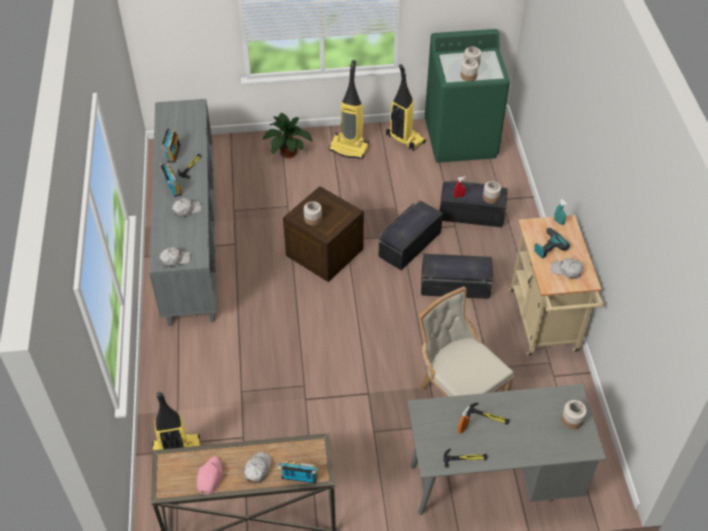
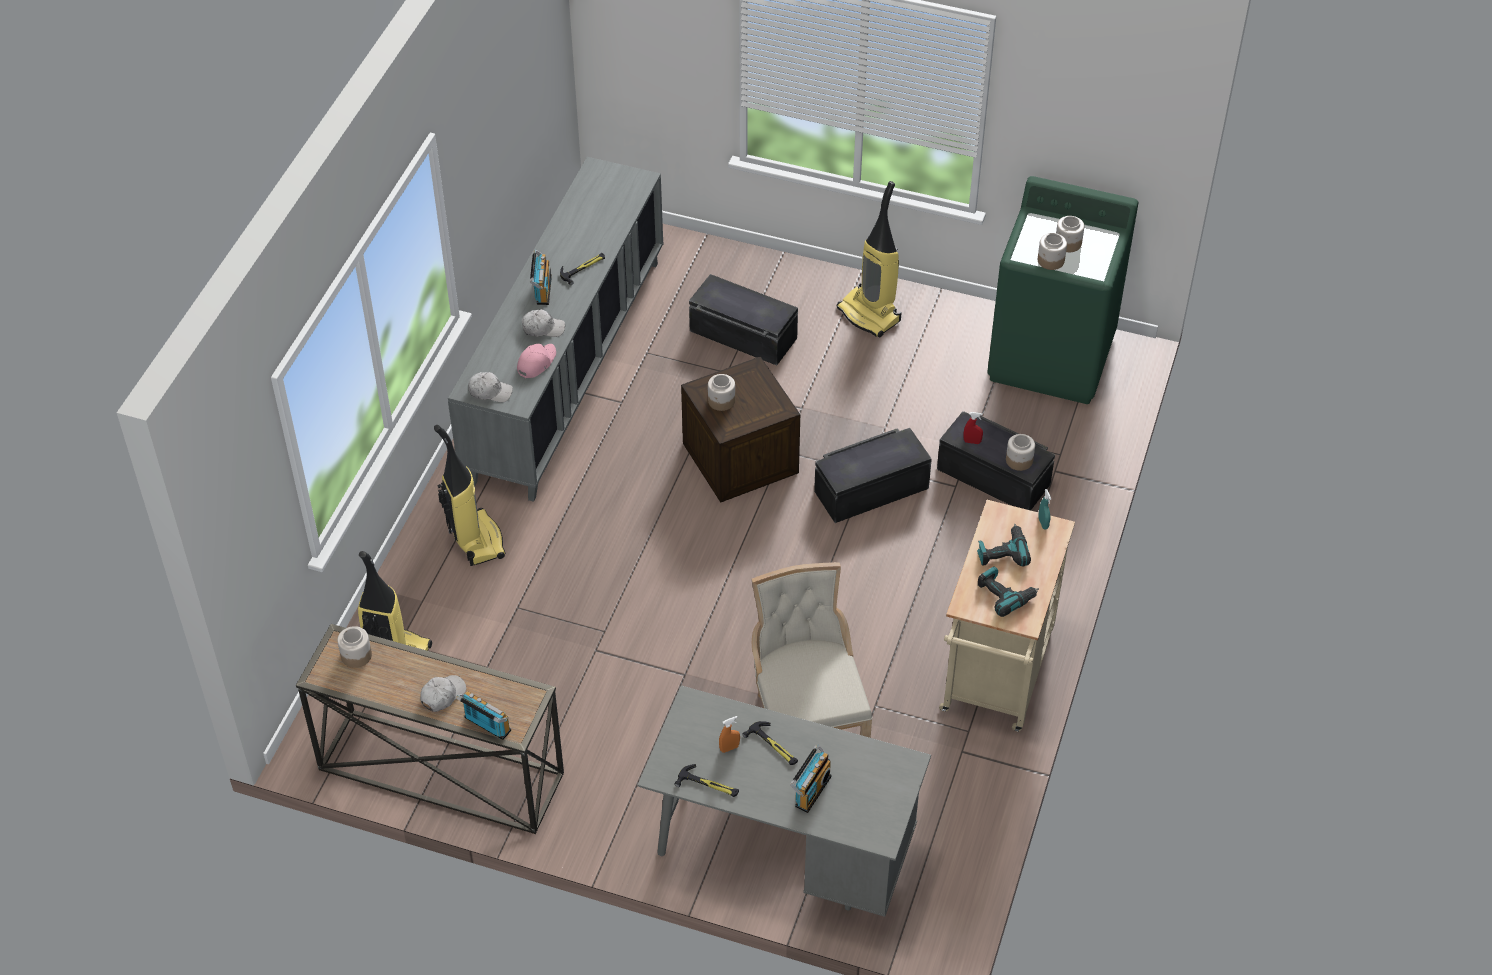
camera: 25 degrees right, 0 degrees up
radio [161,127,180,163] -> radio moved to [790,745,832,813]
pink cap [197,456,222,495] -> pink cap moved to [517,344,556,378]
potted plant [263,113,312,158] -> none
vacuum cleaner [386,64,426,151] -> vacuum cleaner moved to [434,425,506,566]
black storage box [421,254,493,299] -> black storage box moved to [689,274,798,366]
white cap [551,258,583,278] -> power drill [978,566,1039,617]
jar [561,400,587,429] -> jar moved to [337,626,372,668]

